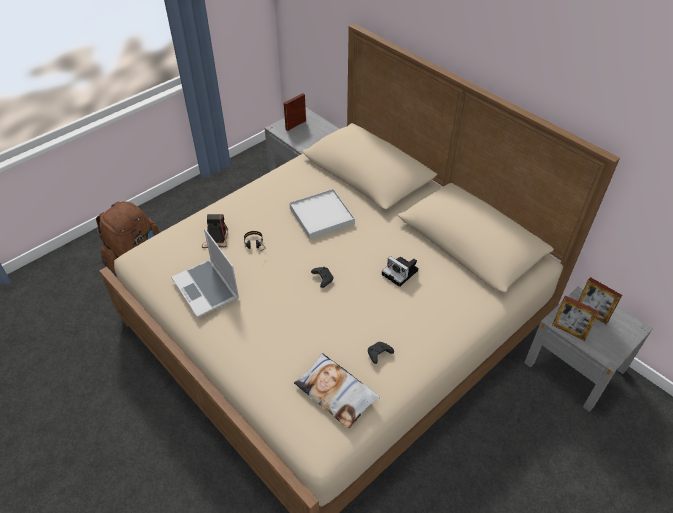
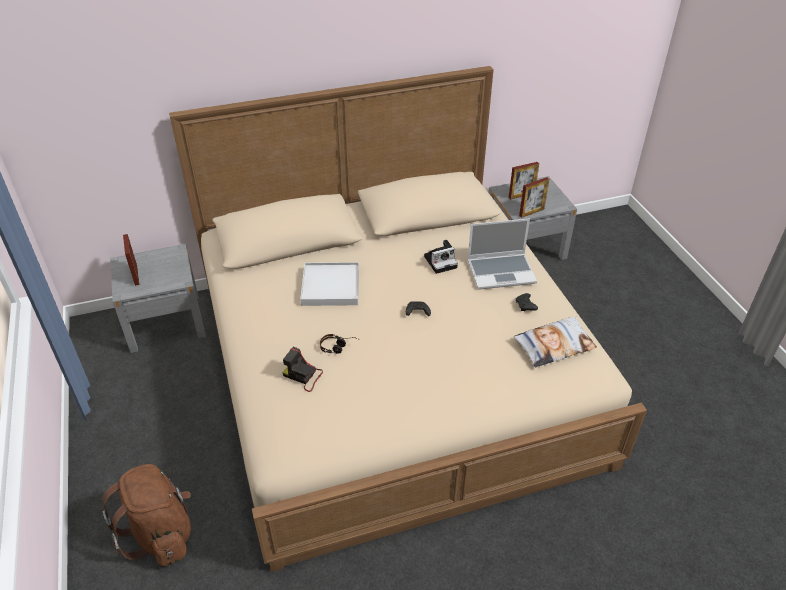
camera: 65 degrees left, 5 degrees down
laptop [171,228,239,318] -> laptop moved to [467,219,537,290]

